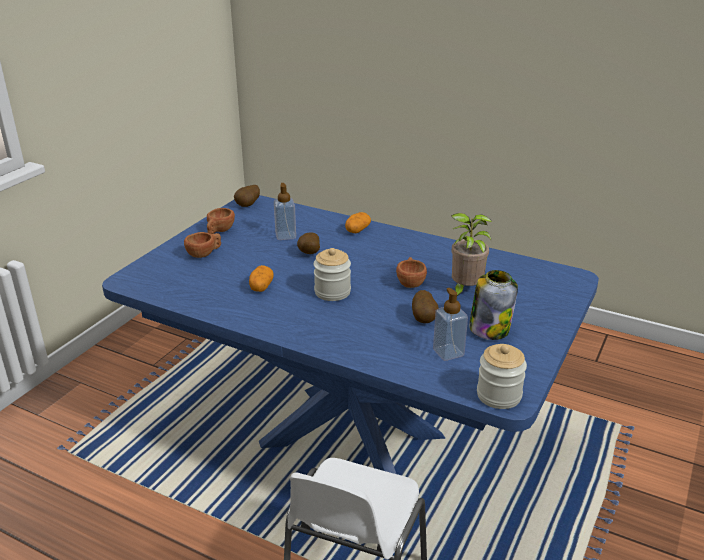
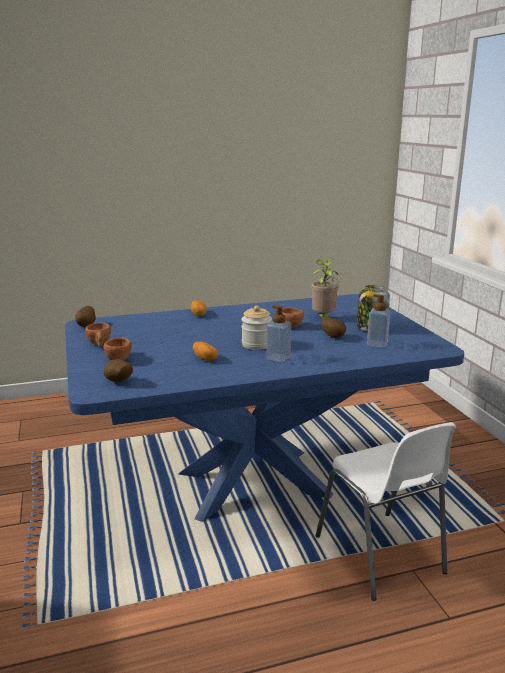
camera: 45 degrees left, 10 degrees down
soap dispenser [274,183,296,240] -> soap dispenser moved to [266,305,291,363]
potato [297,232,320,254] -> potato moved to [103,359,133,382]
jar [477,344,527,409] -> none

